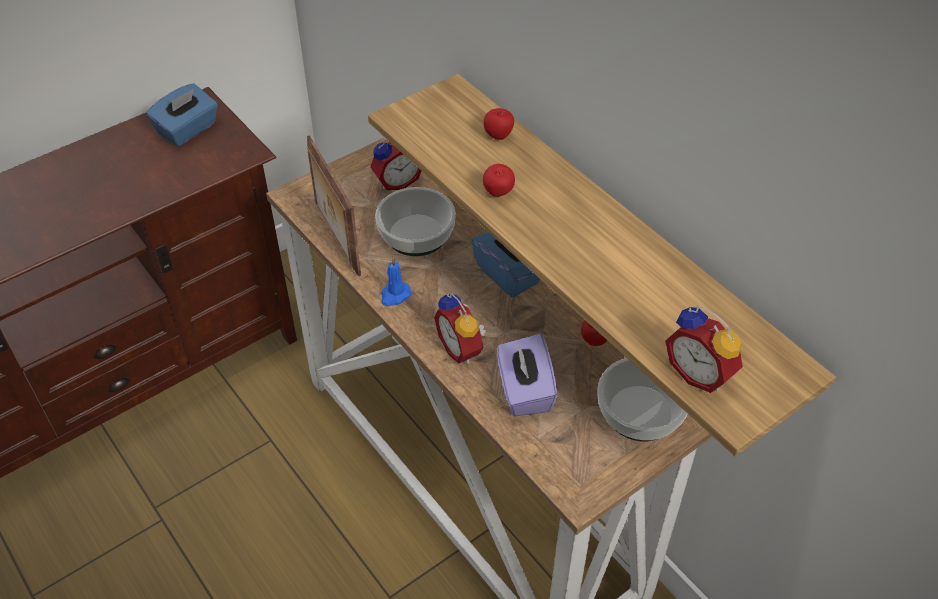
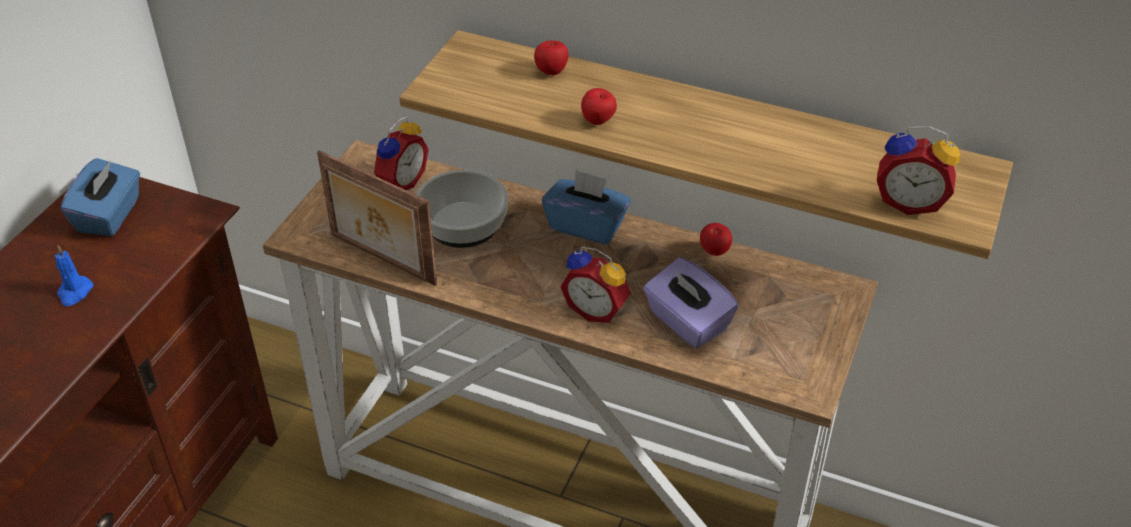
camera: 30 degrees left, 5 degrees down
blue candle [381,257,412,306] -> blue candle moved to [55,245,93,306]
bowl [597,358,687,441] -> none

